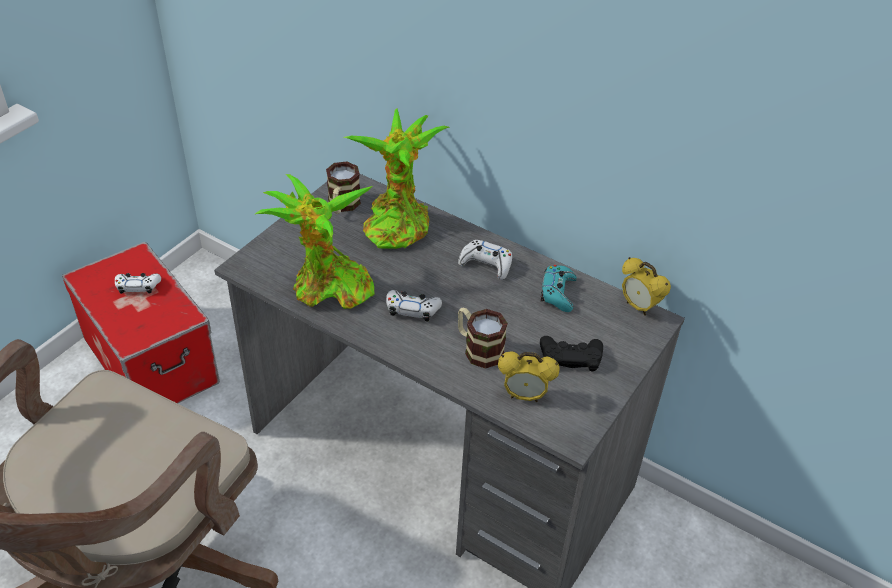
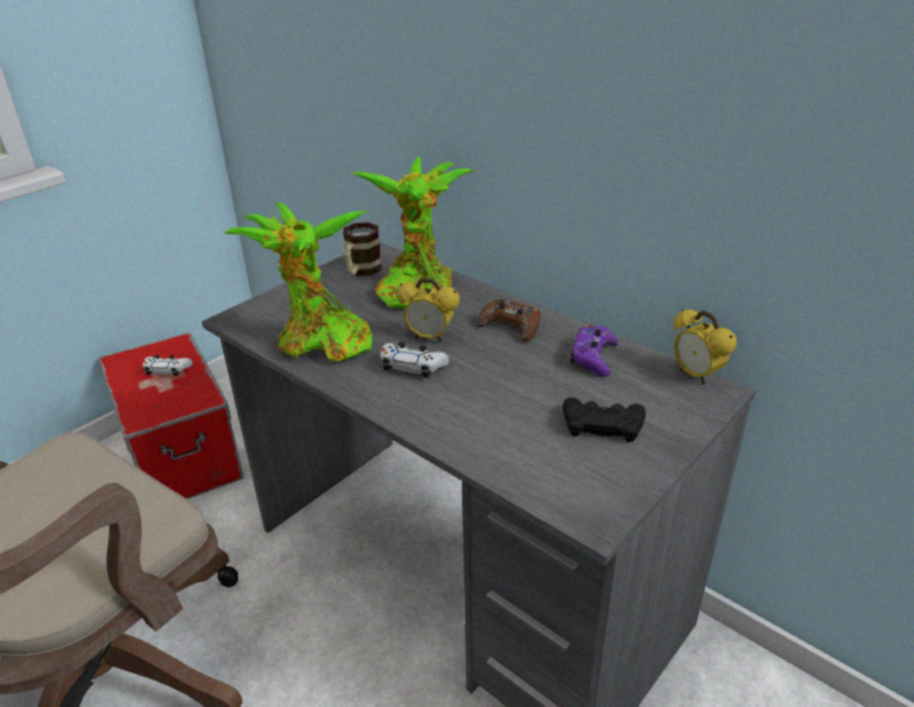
camera: 10 degrees right, 10 degrees down
white game controller [458,240,512,280] -> brown game controller [477,299,541,342]
mug [458,307,508,369] -> none
alarm clock [498,352,560,402] -> alarm clock moved to [397,278,460,343]
turquoise game controller [541,265,577,312] -> purple game controller [570,324,618,377]

